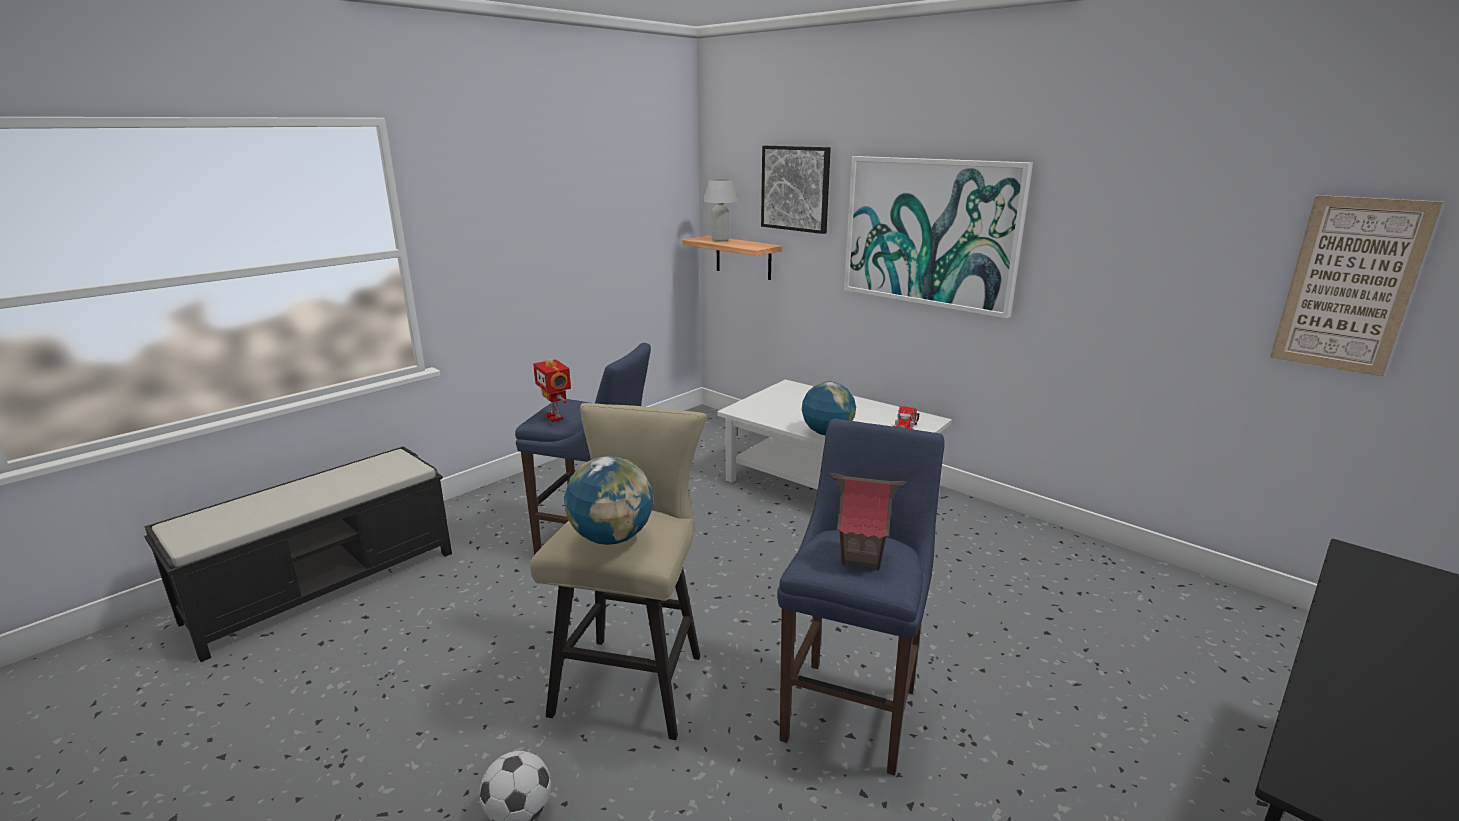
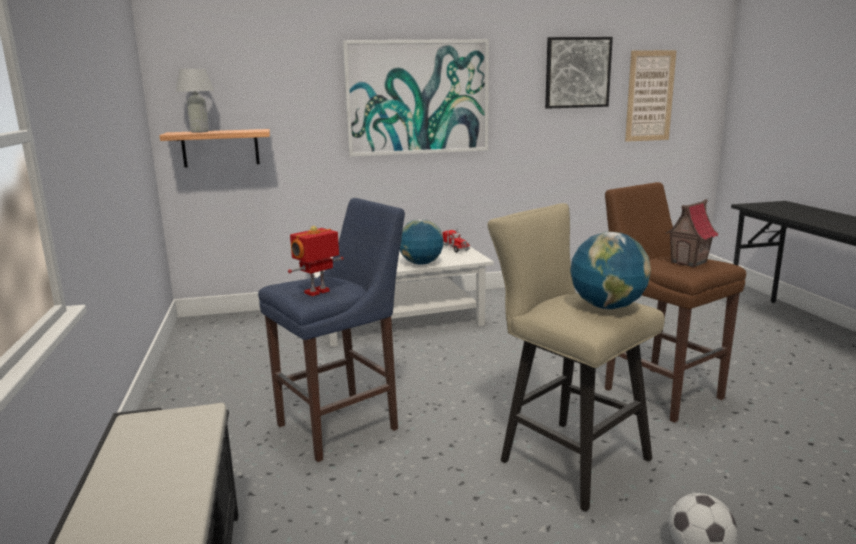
camera: 55 degrees left, 5 degrees down
toy robot [533,359,571,422] -> toy robot turned 135 degrees clockwise [288,226,344,296]
picture [761,146,831,234] -> picture moved to [545,37,613,109]
blue stool [777,419,944,776] -> brown stool [605,182,746,423]

